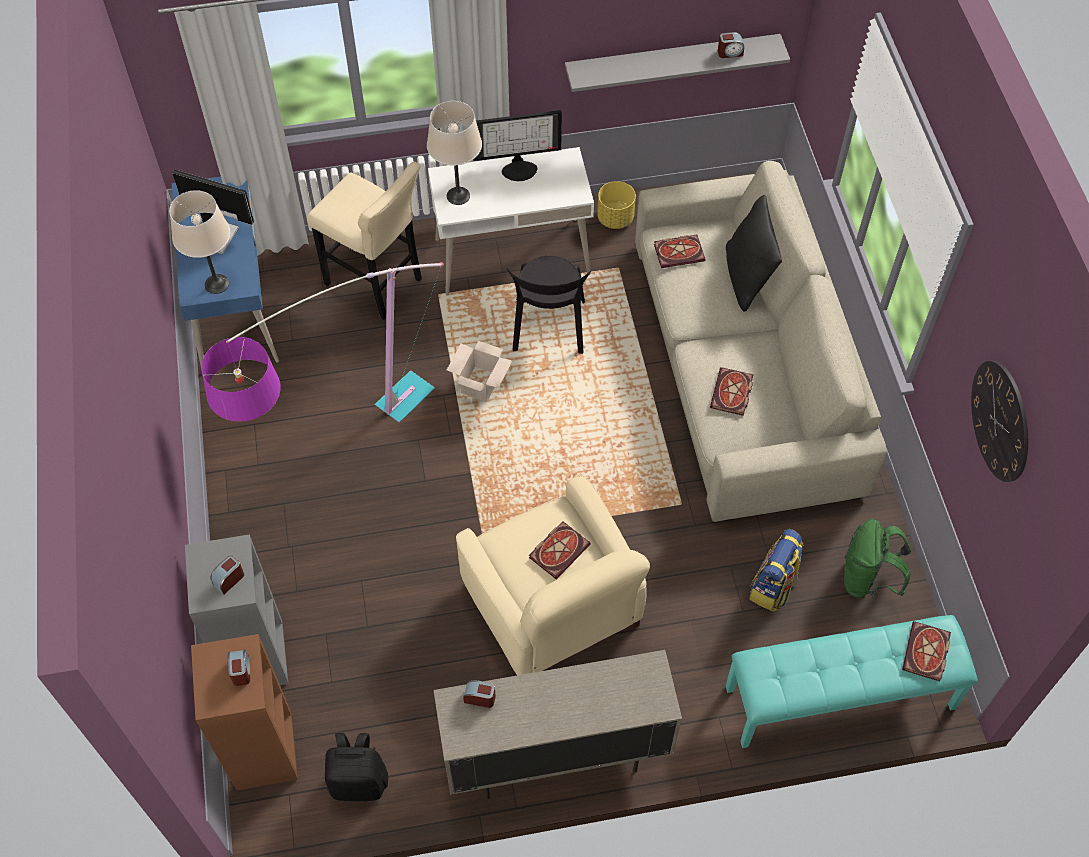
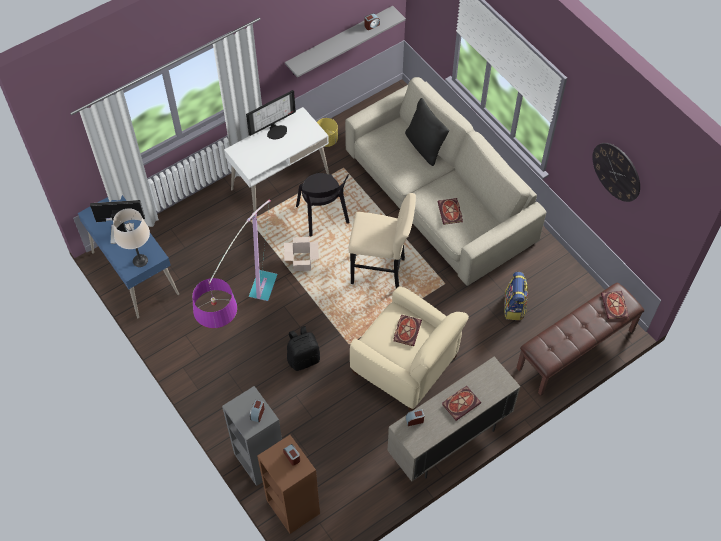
camera: 25 degrees left, 0 degrees up
beige stool [307,162,422,320] -> beige stool moved to [348,193,416,288]
black backpack [325,733,388,802] -> black backpack moved to [287,326,320,371]
beige table lamp [427,101,482,205] -> none
book [654,235,705,268] -> book moved to [442,386,481,421]
turquoise bench [726,615,978,748] -> brown bench [516,283,644,396]
green backpack [844,519,911,598] -> none

